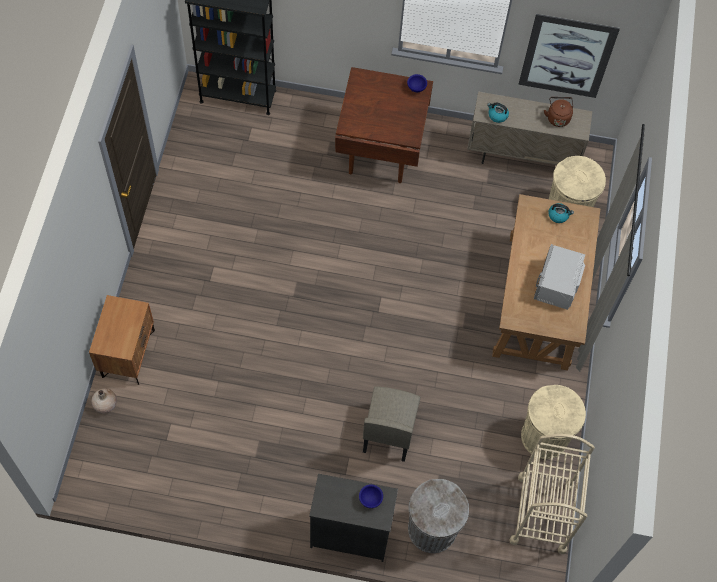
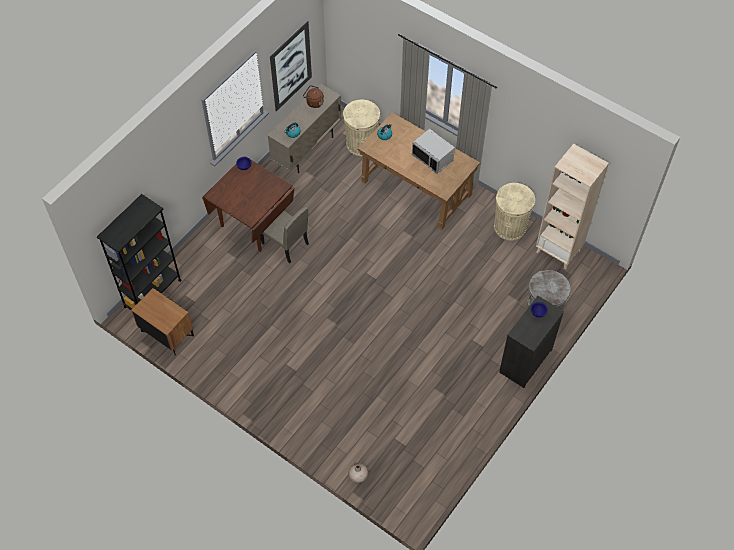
camera: 60 degrees left, 5 degrees down
brown nightstand [89,295,155,385] -> brown nightstand moved to [131,288,194,355]
beige chair [363,386,420,462] -> beige chair moved to [260,207,309,263]
beige cart [510,434,595,554] -> beige bookcase [536,144,609,270]

